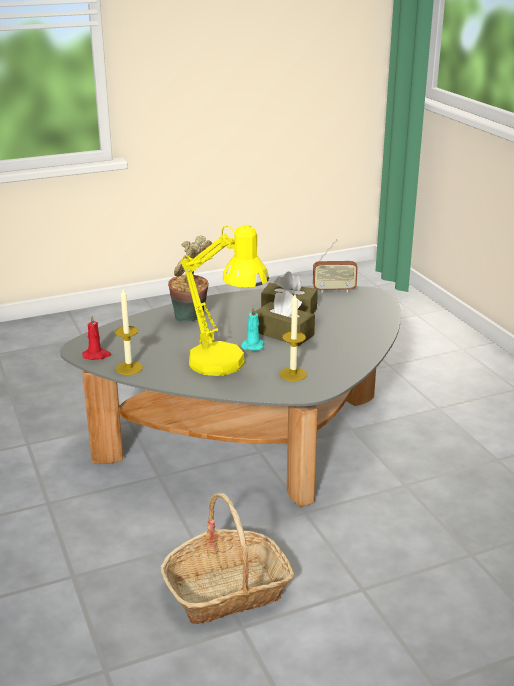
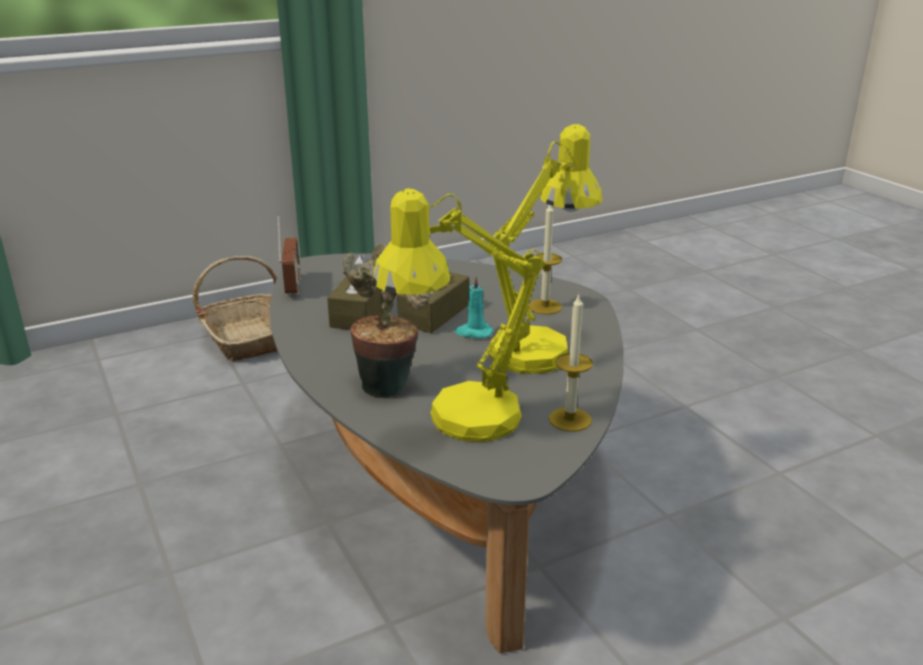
camera: 95 degrees left, 0 degrees up
red candle [82,315,111,360] -> none
basket [161,493,295,624] -> basket moved to [193,256,277,361]
none -> yellow table lamp [373,188,545,442]

